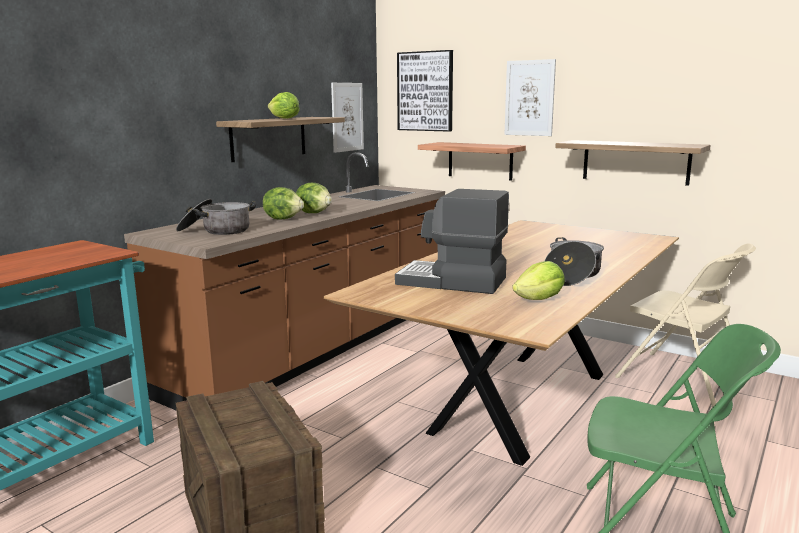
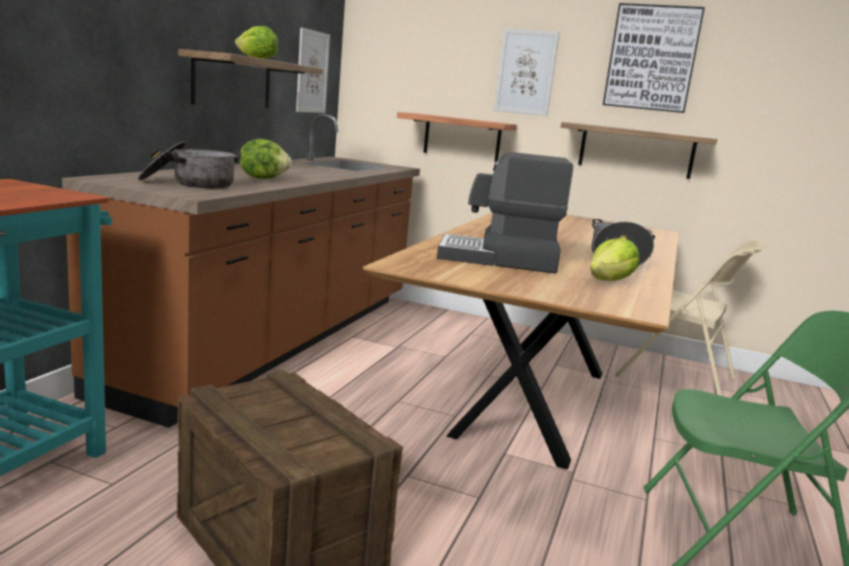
camera: 15 degrees left, 0 degrees up
lettuce [296,183,332,213] -> none
picture [397,50,453,132] -> picture moved to [603,3,705,113]

